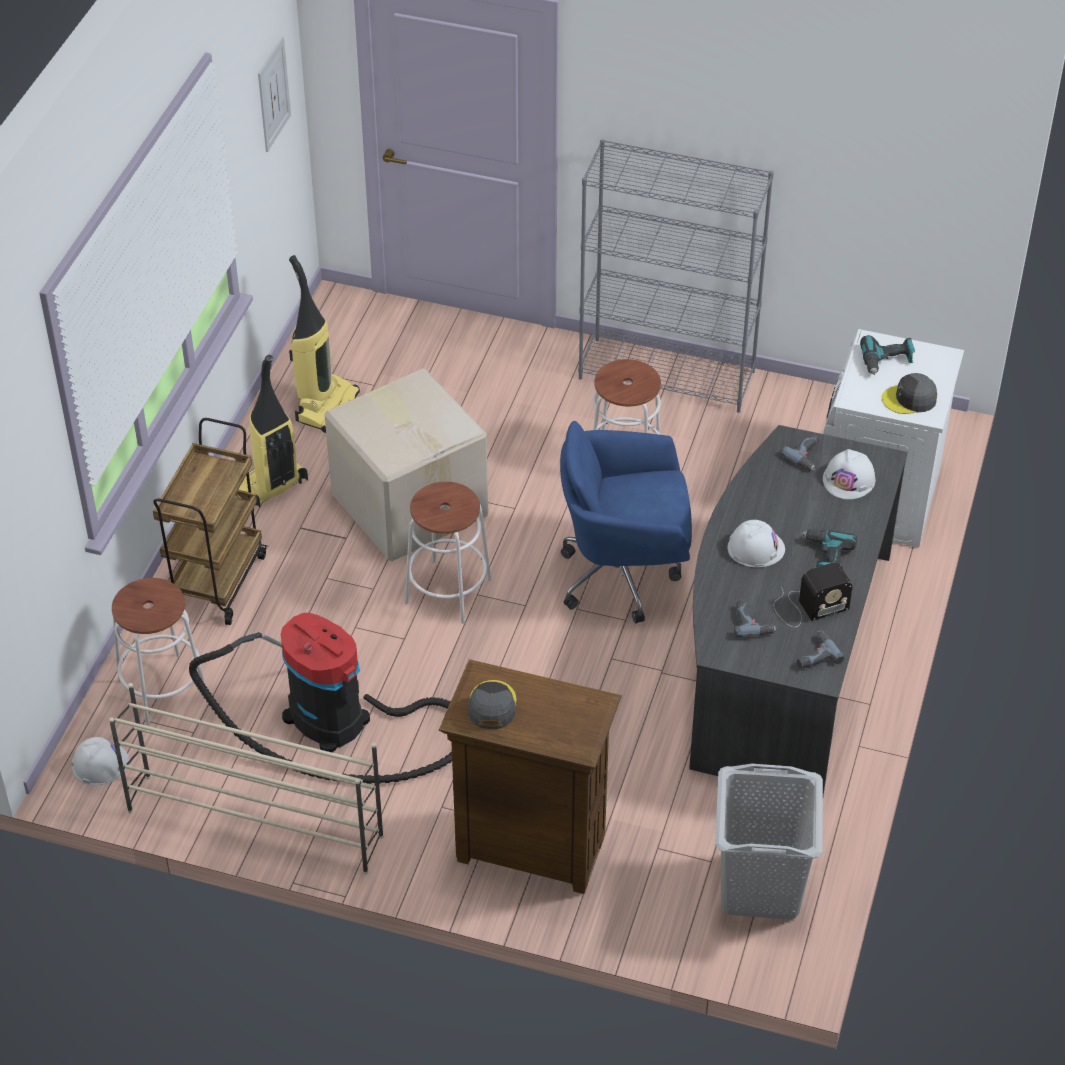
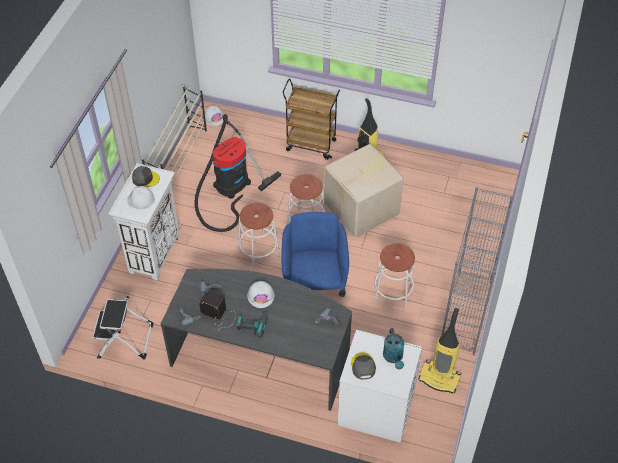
camera: 90 degrees right, 5 degrees up
white stool [112,578,206,725] -> white stool moved to [238,203,280,270]
picture [258,37,291,152] -> none
vacuum cleaner [289,255,360,433] -> vacuum cleaner moved to [418,308,462,394]
brown cabinet [439,659,622,894] -> white cabinet [108,163,180,280]
grey laundry basket [715,764,823,919] -> step ladder [93,296,154,360]
radio [774,563,853,627] -> radio turned 135 degrees clockwise [199,291,236,328]
white hard hat [823,449,875,499] -> white hard hat moved to [127,186,155,209]
power drill [860,335,915,375] -> turquoise watering can [383,328,405,369]

